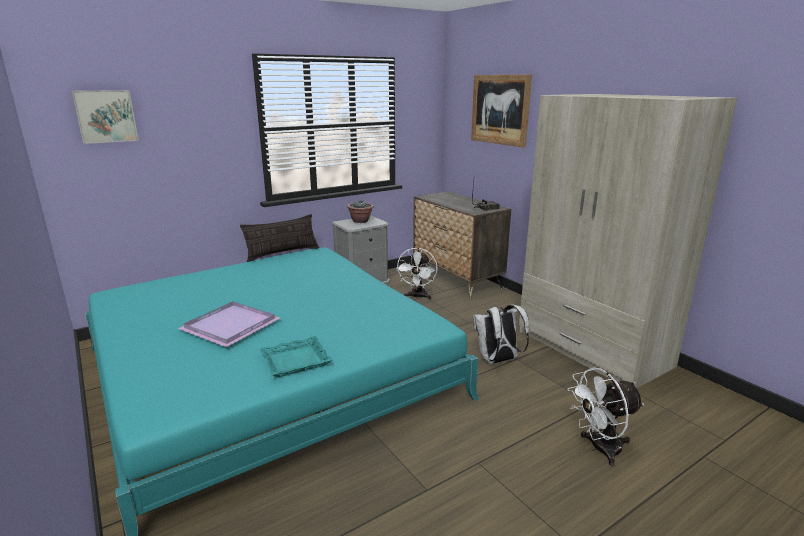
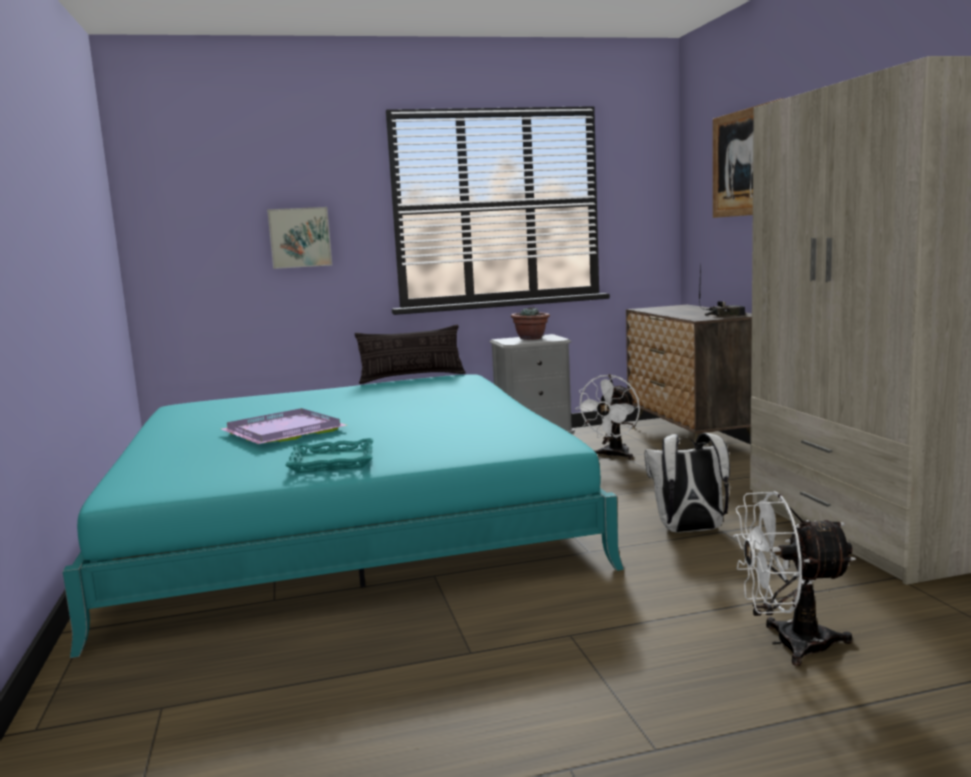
camera: 20 degrees right, 10 degrees down
picture [72,90,139,144] -> picture moved to [267,207,332,269]

